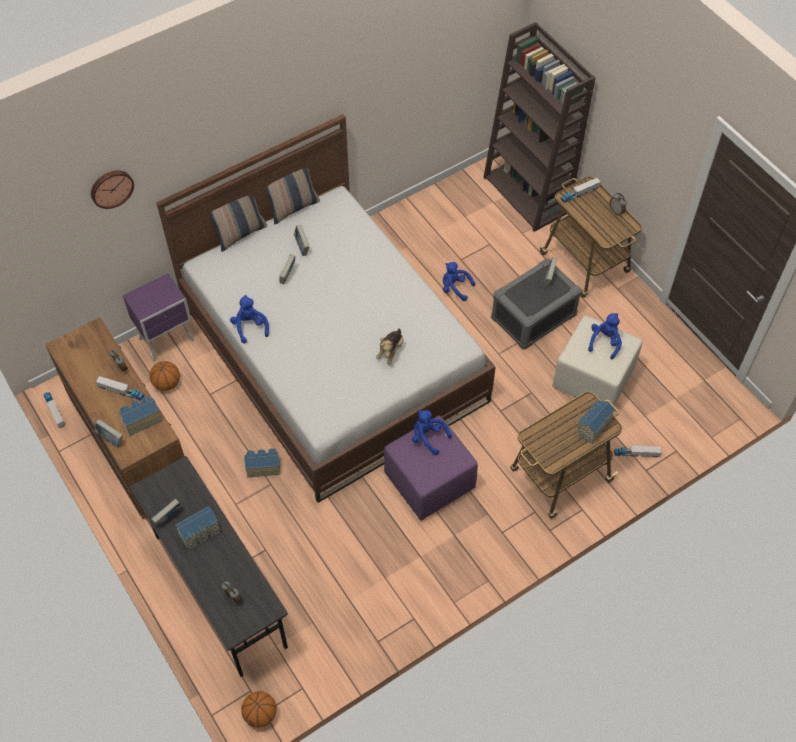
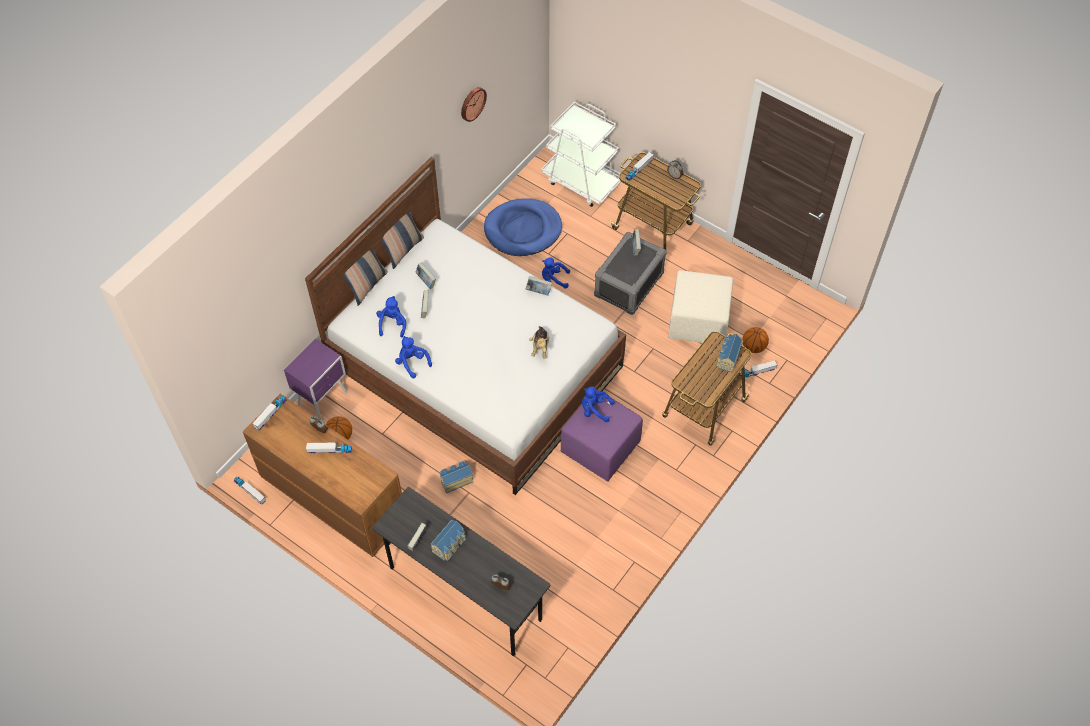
camera: 20 degrees left, 0 degrees up
wall clock [91,171,134,209] -> wall clock moved to [461,87,487,122]
book [95,419,123,448] -> book moved to [526,276,552,295]
toy house [119,396,163,436] -> none
basketball [241,691,276,727] -> basketball moved to [742,327,769,353]
brown bookcase [483,22,596,232] -> white cart [541,102,621,207]
blue plush toy [588,313,622,359] -> blue plush toy moved to [376,296,406,337]
none -> toy truck [252,396,287,431]
none -> blue dog bed [484,198,562,256]

